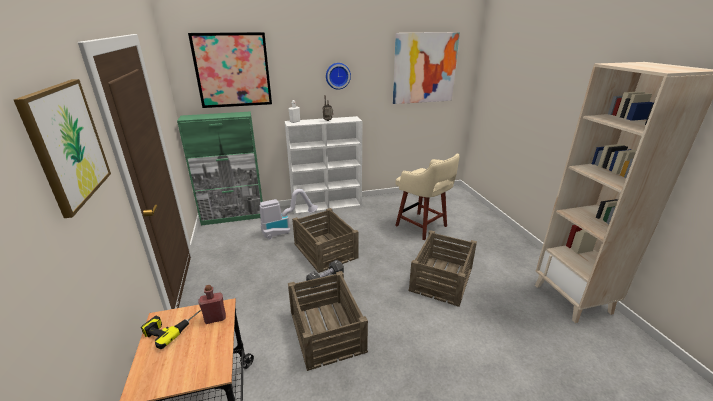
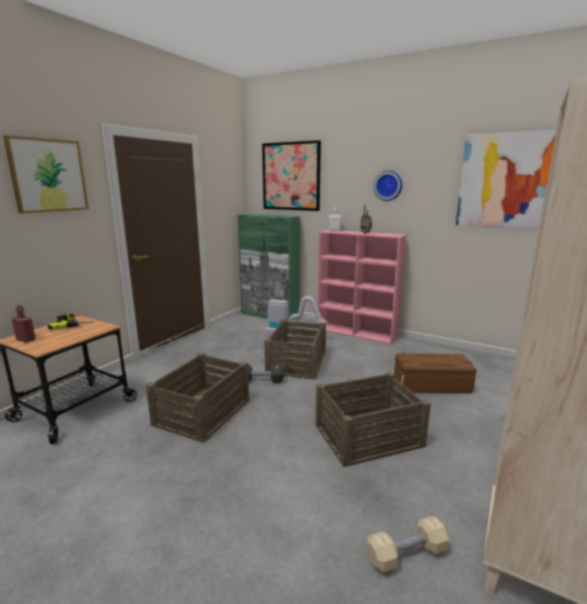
camera: 45 degrees right, 10 degrees down
red bottle [198,285,226,324] -> red bottle moved to [11,305,36,343]
white bookcase [285,116,362,214] -> pink bookcase [318,230,406,344]
beige stool [395,153,459,240] -> brown storage box [394,353,477,394]
none -> beige dumbbell [367,516,449,572]

